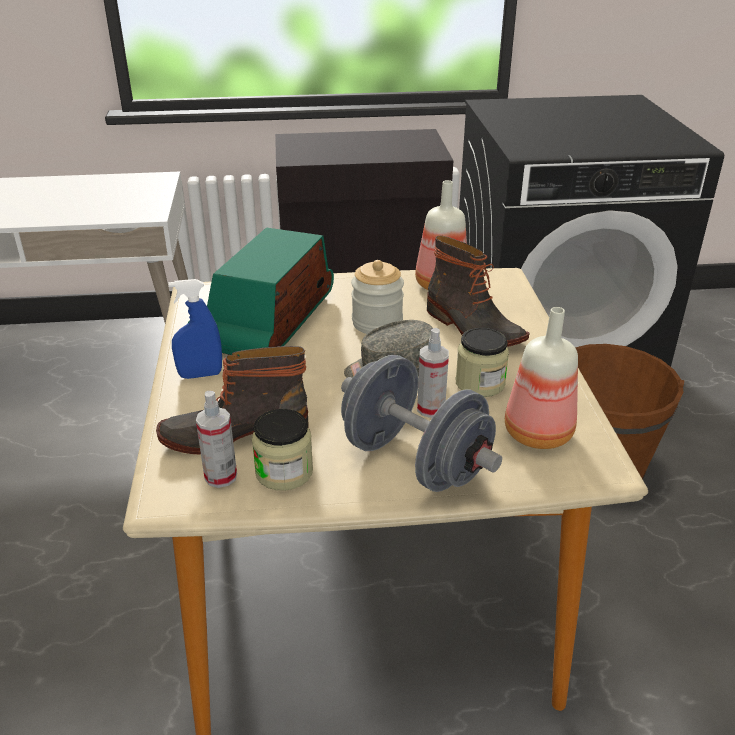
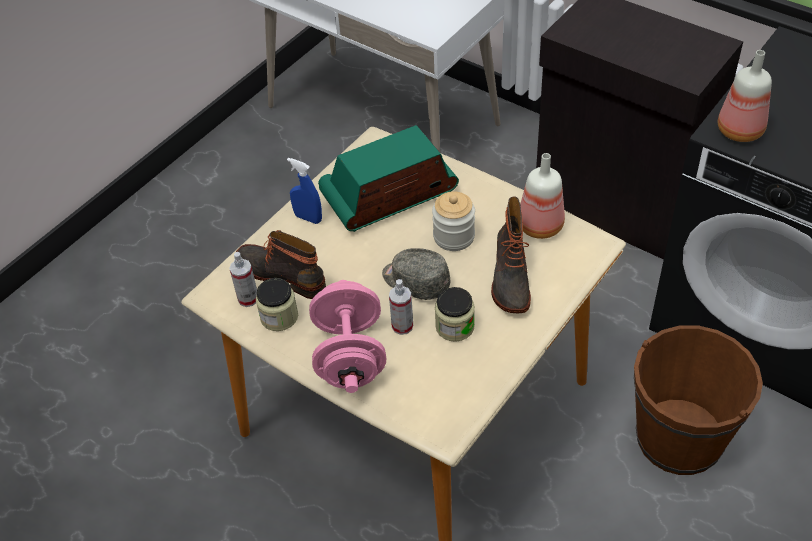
camera: 45 degrees right, 15 degrees up
grey dumbbell [341,355,502,492] -> pink dumbbell [309,280,386,393]
bottle [505,307,578,449] -> bottle moved to [718,50,772,142]

